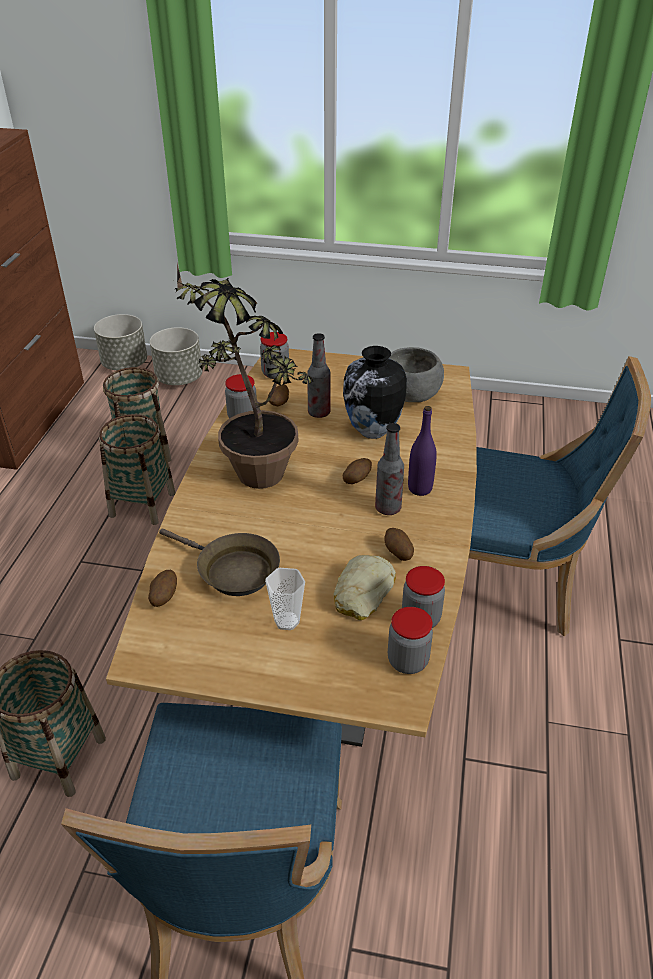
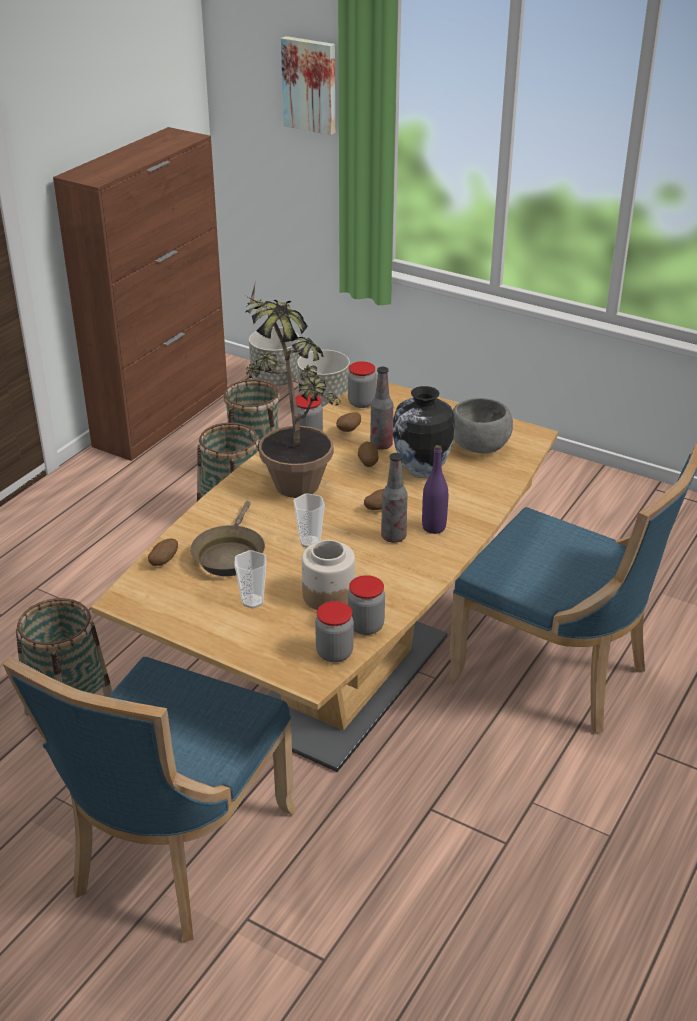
camera: 20 degrees right, 5 degrees down
brown frying pan [159,529,280,596] -> brown frying pan turned 45 degrees clockwise [190,501,265,576]
bread [333,555,396,620] -> jar [302,540,355,610]
potato [384,528,414,561] -> potato moved to [358,442,379,467]
none -> picture [281,36,335,135]
none -> cup [293,493,325,547]

